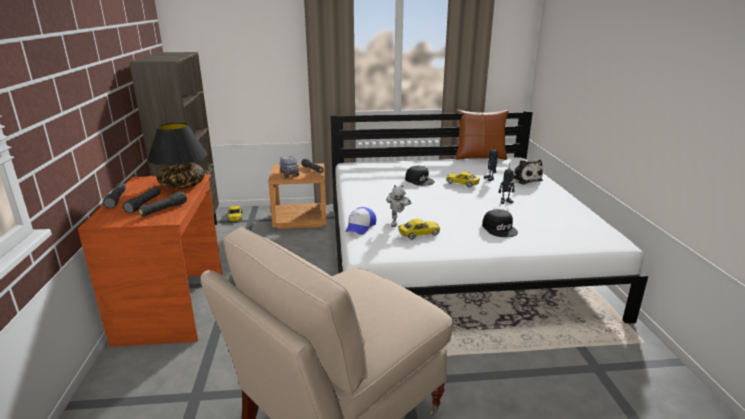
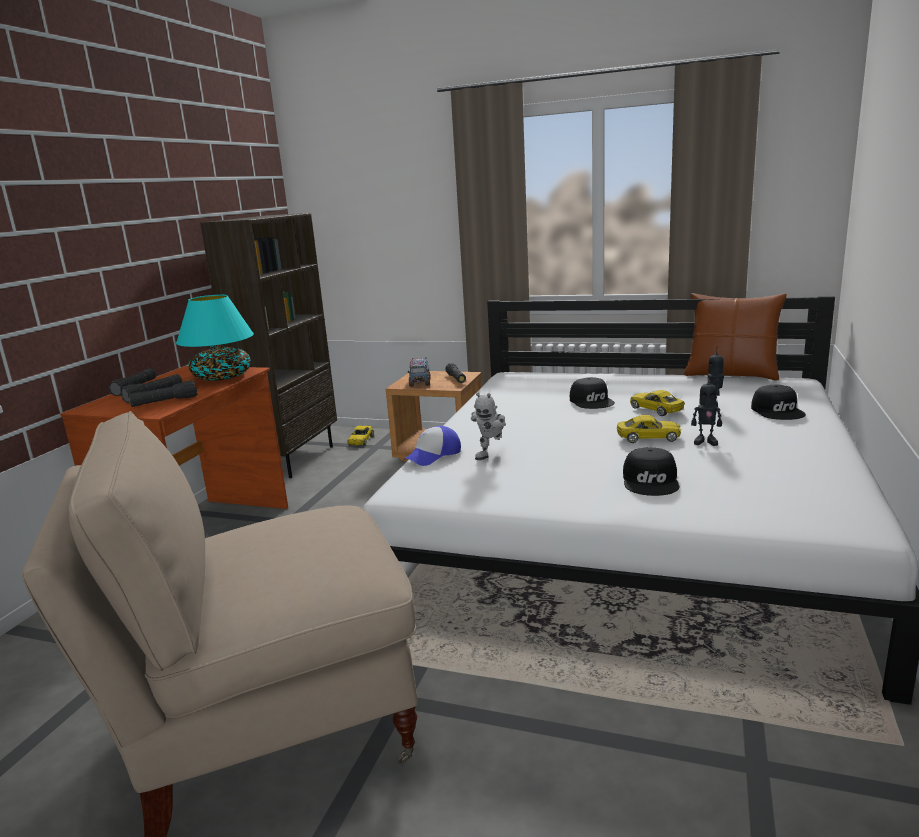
camera: 25 degrees right, 5 degrees down
black table lamp [147,123,207,189] -> turquoise table lamp [176,295,254,381]
yellow toy car [398,219,440,240] -> yellow toy car moved to [617,415,681,443]
plush toy [512,160,543,185] -> black cap [751,385,806,420]

